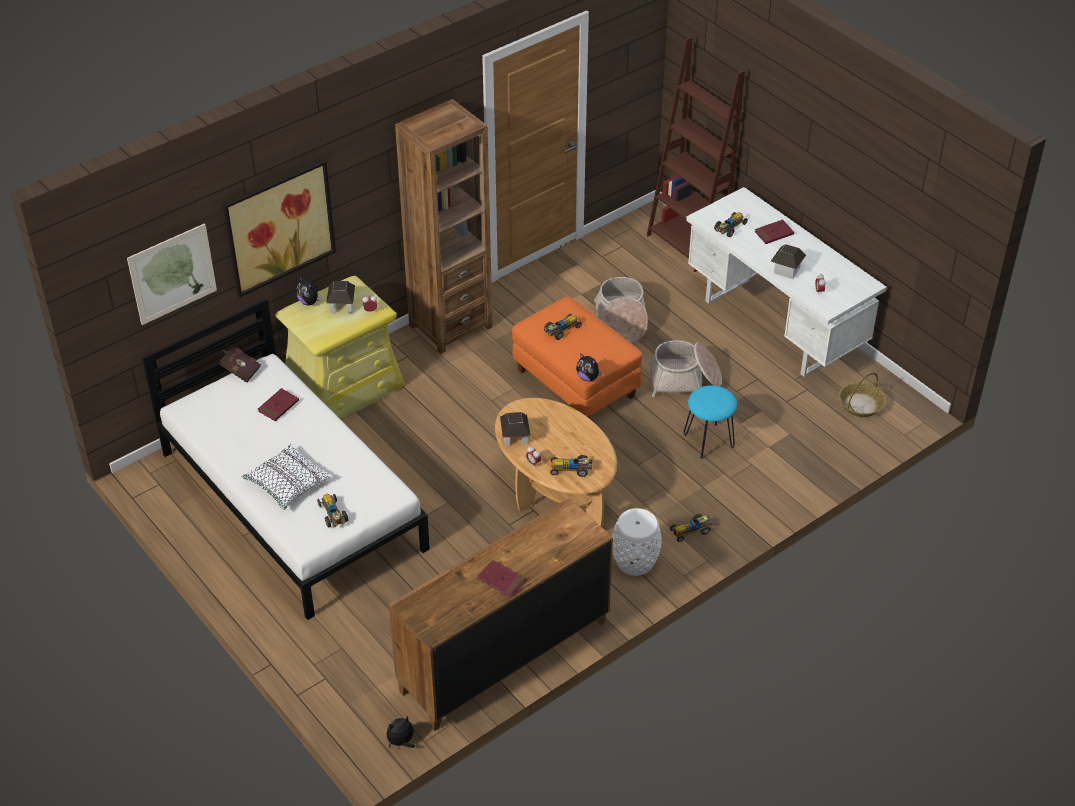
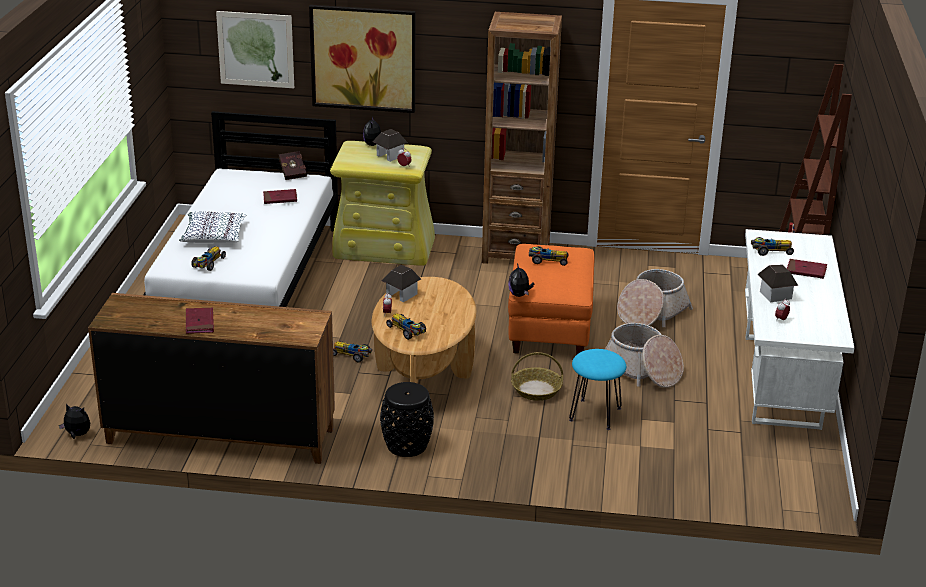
camera: 45 degrees right, 15 degrees down
white stool [612,508,662,576] -> black stool [380,382,434,457]
toy car [670,514,712,542] -> toy car moved to [333,341,372,363]
basket [839,372,886,417] -> basket moved to [511,352,563,401]

